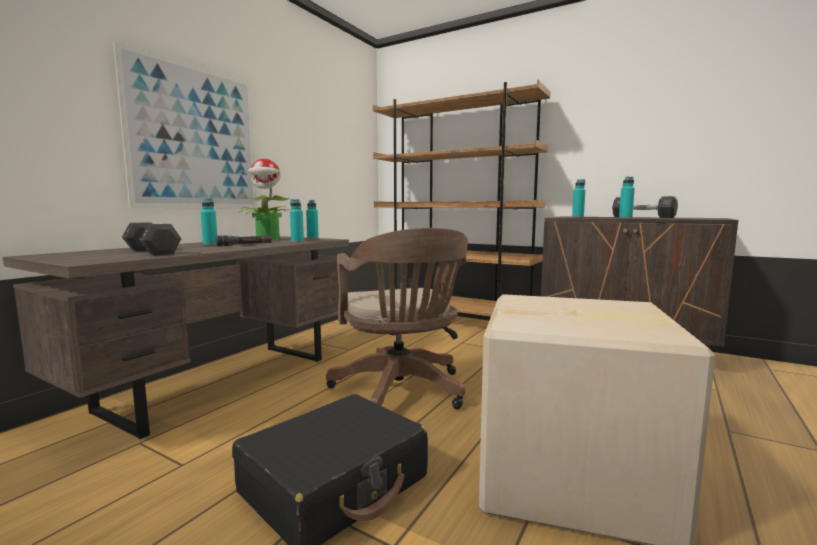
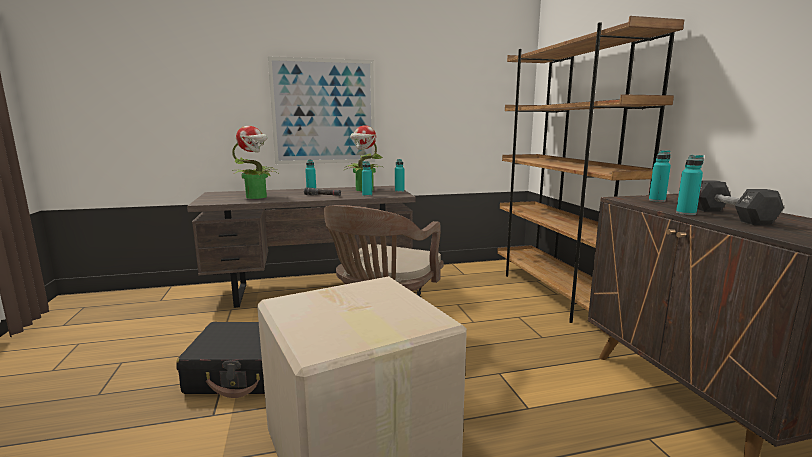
camera: 45 degrees right, 5 degrees up
black dumbbell [122,222,181,255] -> potted plant [232,126,278,199]

